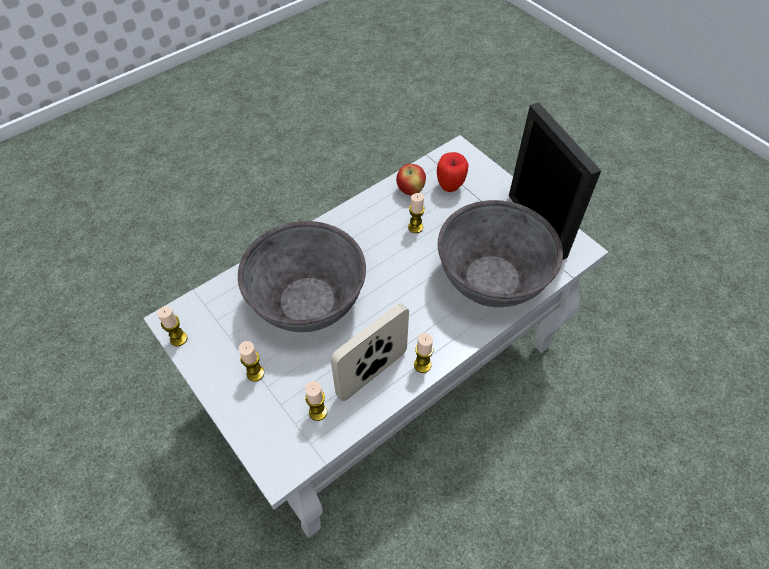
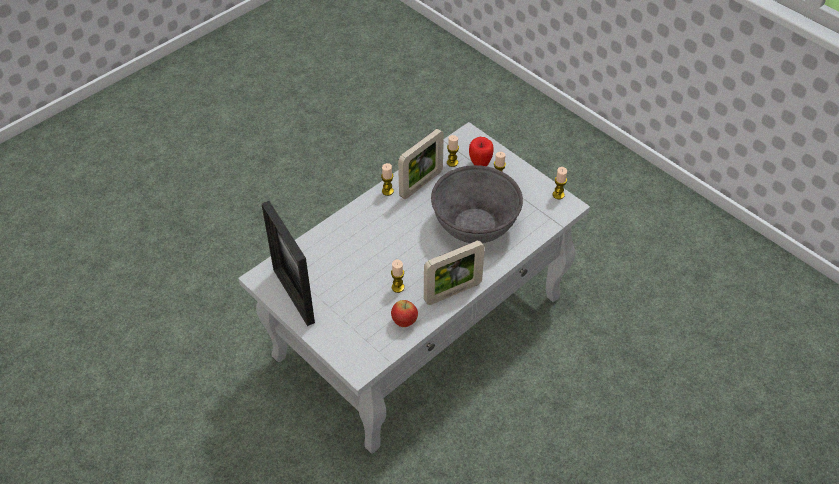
camera: 175 degrees right, 5 degrees down
apple [437,152,468,192] -> apple moved to [469,137,494,166]
grey bowl [438,200,563,307] -> none
none -> picture frame [424,240,485,305]

